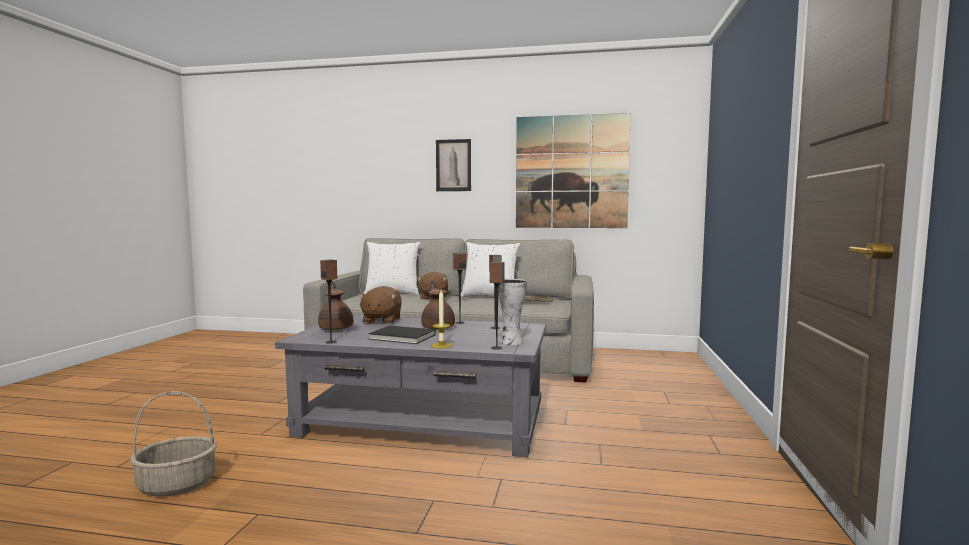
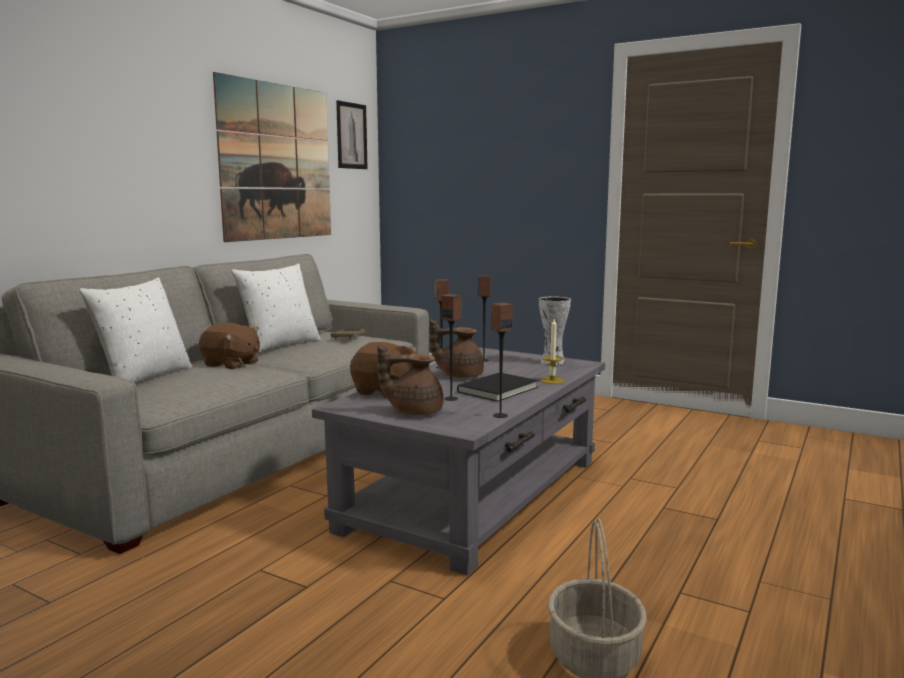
camera: 70 degrees left, 5 degrees up
picture [436,139,471,191] -> picture moved to [336,100,368,169]
speaker [490,262,504,350] -> speaker moved to [441,294,462,401]

